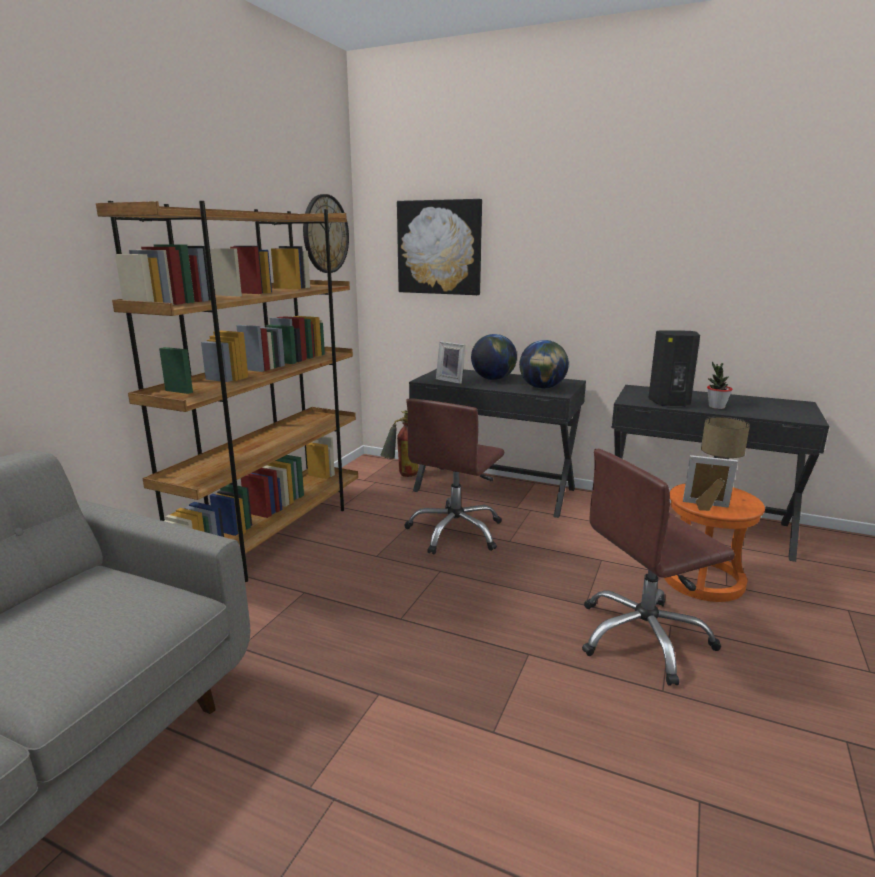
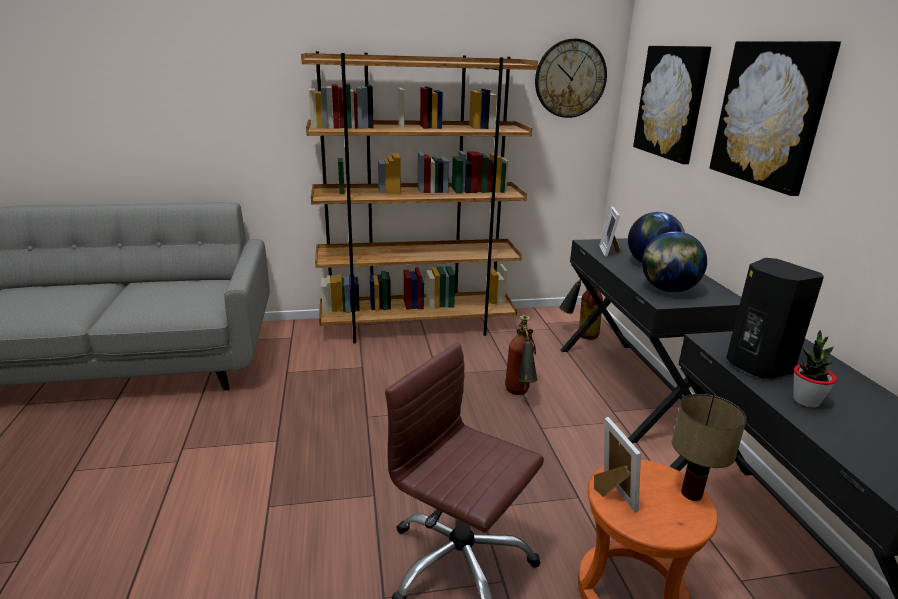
camera: 55 degrees right, 5 degrees up
brown office chair [404,398,504,554] -> fire extinguisher [505,315,538,395]
none -> picture [710,41,841,196]

